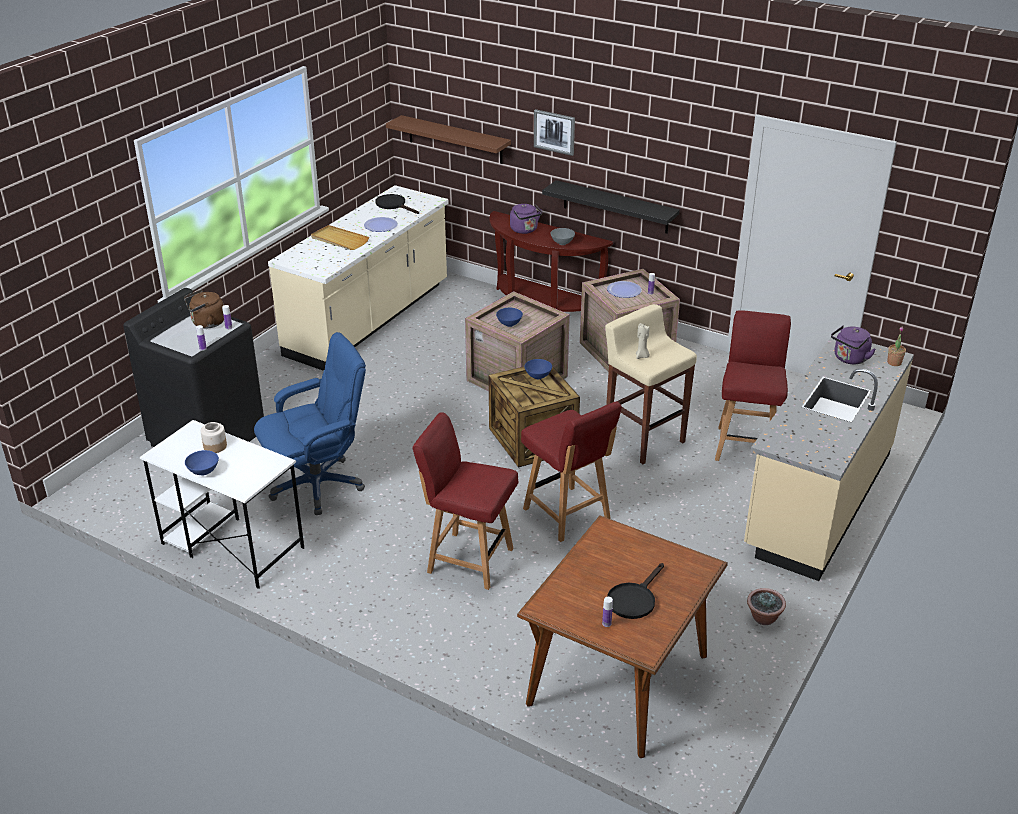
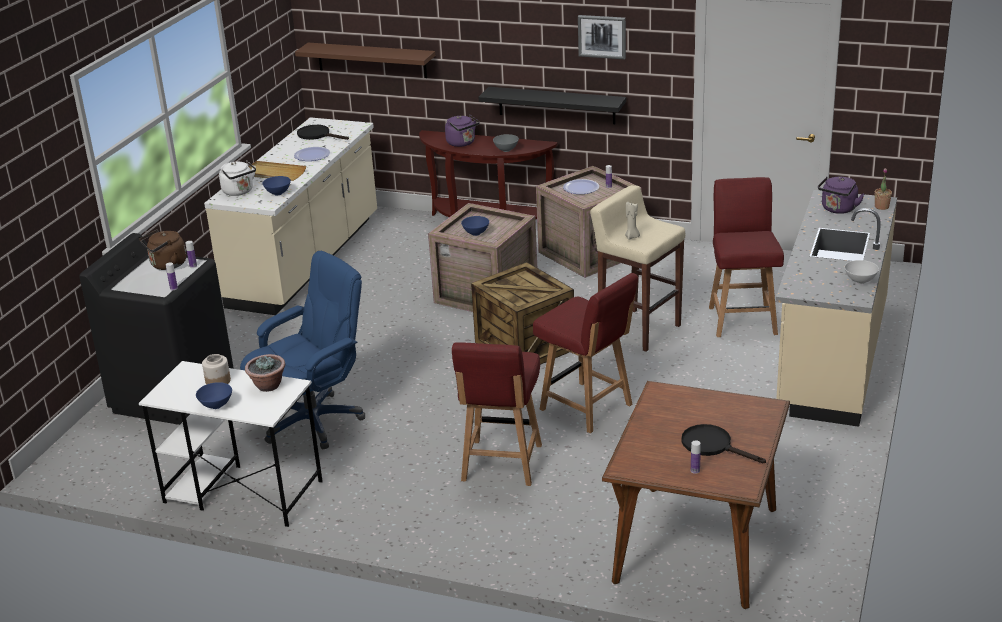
camera: 10 degrees left, 5 degrees down
red chair [413,412,518,590] -> red chair turned 90 degrees counterclockwise [452,342,542,486]
blue bowl [524,359,552,379] -> blue bowl moved to [262,176,291,196]
picture [534,109,575,156] -> picture moved to [578,15,626,59]
black frying pan [607,563,664,619] -> black frying pan turned 105 degrees clockwise [681,424,766,463]
potted plant [747,588,786,625] -> potted plant moved to [245,354,285,392]
none -> white kettle [219,160,256,196]
none -> white bowl [845,260,879,284]

